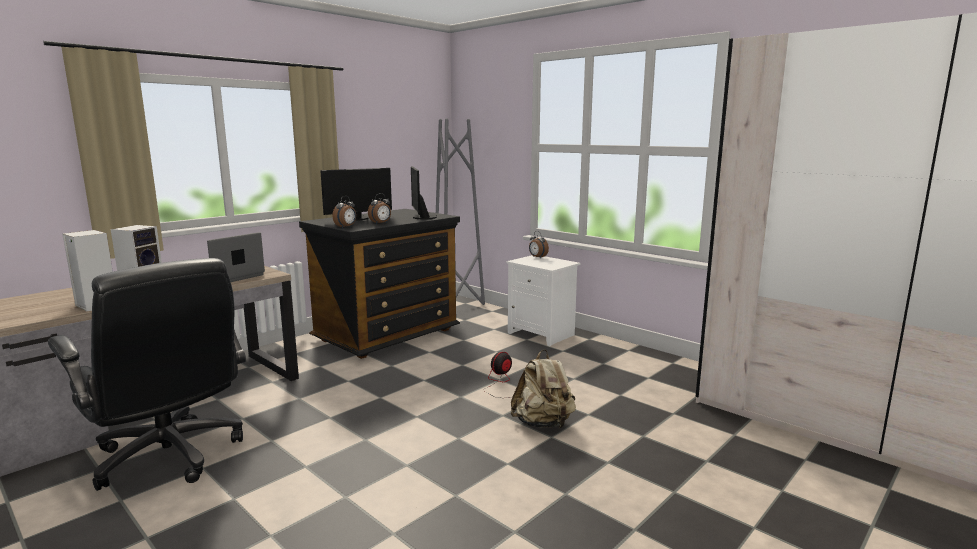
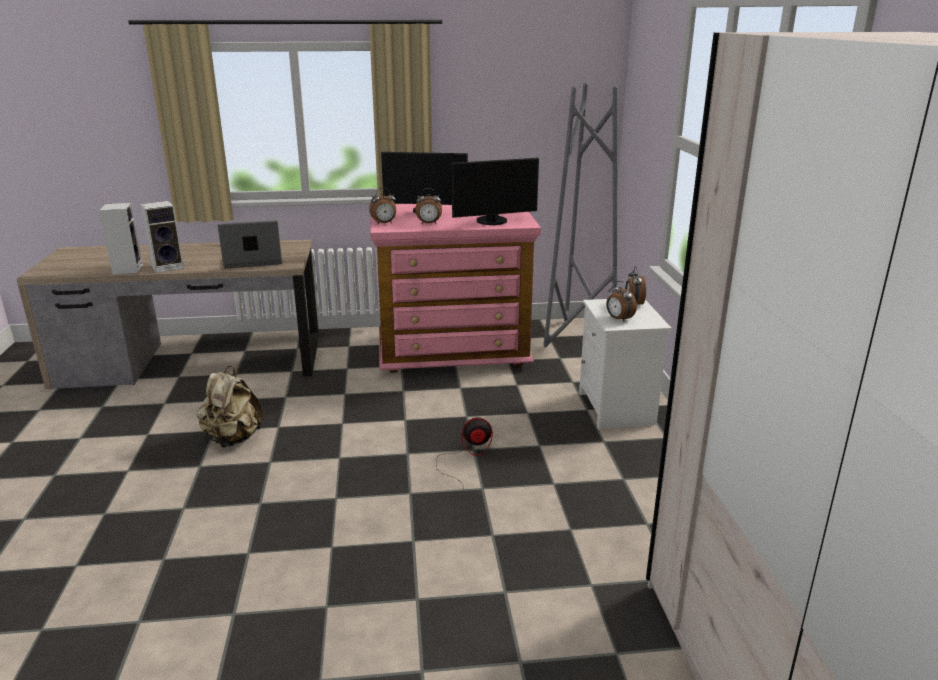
camera: 40 degrees right, 10 degrees up
black office chair [48,258,246,491] -> none
black dresser [299,209,460,359] -> pink dresser [370,204,541,373]
monitor [411,166,437,219] -> monitor turned 135 degrees counterclockwise [452,158,539,225]
beige backpack [511,349,576,429] -> beige backpack moved to [197,365,263,448]
none -> alarm clock [606,281,637,322]

